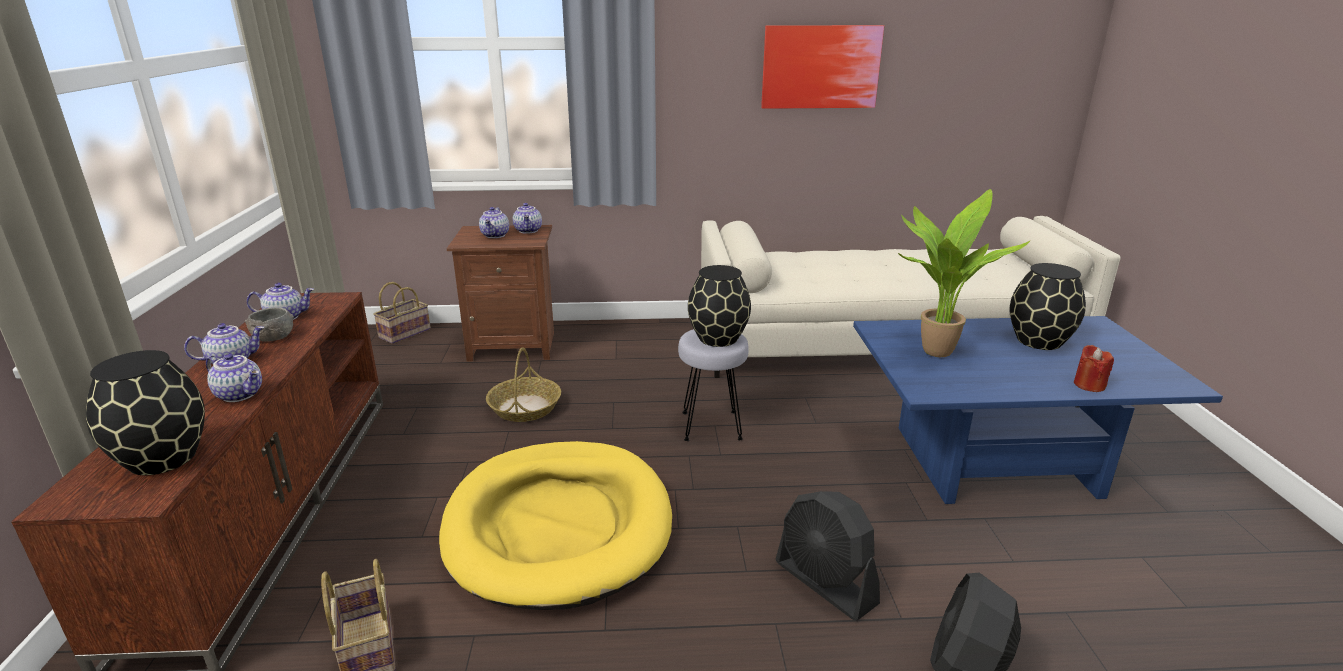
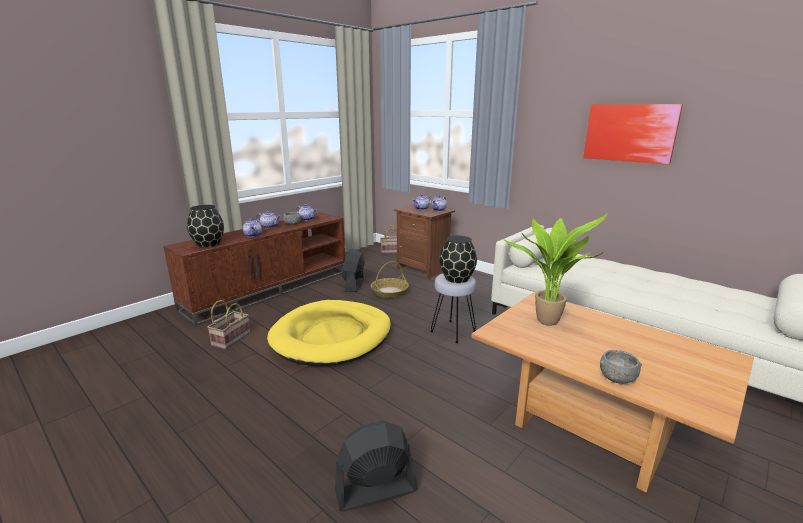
camera: 45 degrees right, 5 degrees down
black fan [776,491,880,621] -> black fan moved to [342,249,365,292]
blue coffee table [853,316,1223,504] -> brown coffee table [471,292,754,492]
black vase [1010,263,1086,350] -> none
red candle [1074,345,1114,392] -> grey bowl [600,350,642,384]

